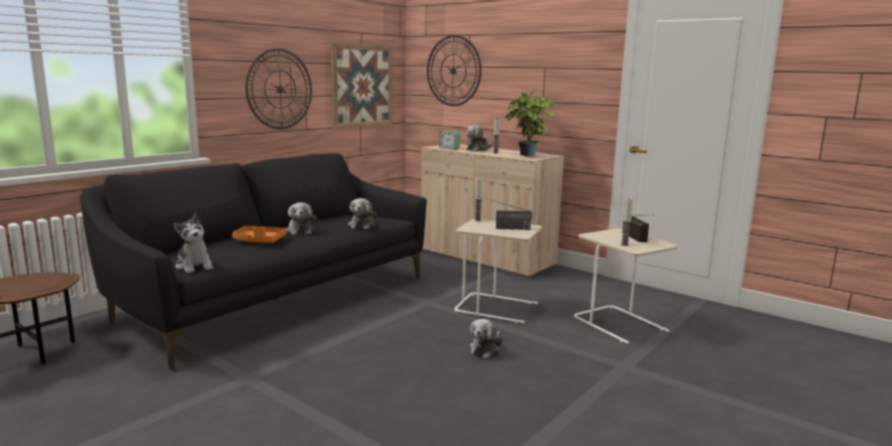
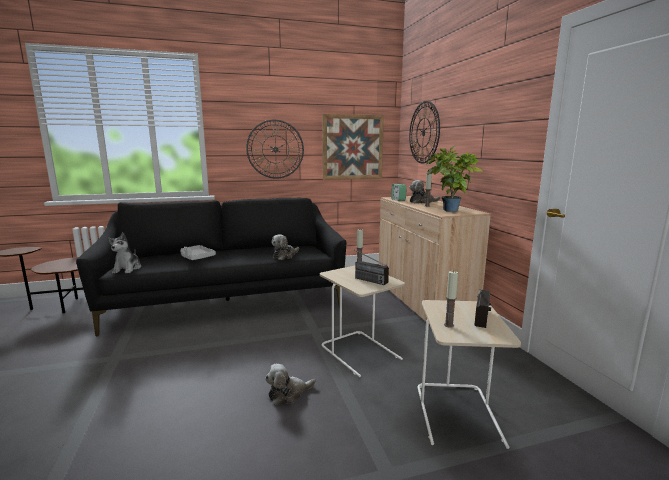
camera: 35 degrees right, 0 degrees up
orange tray [232,226,287,243] -> grey tray [181,245,216,260]
plush toy [286,202,317,235] -> none

